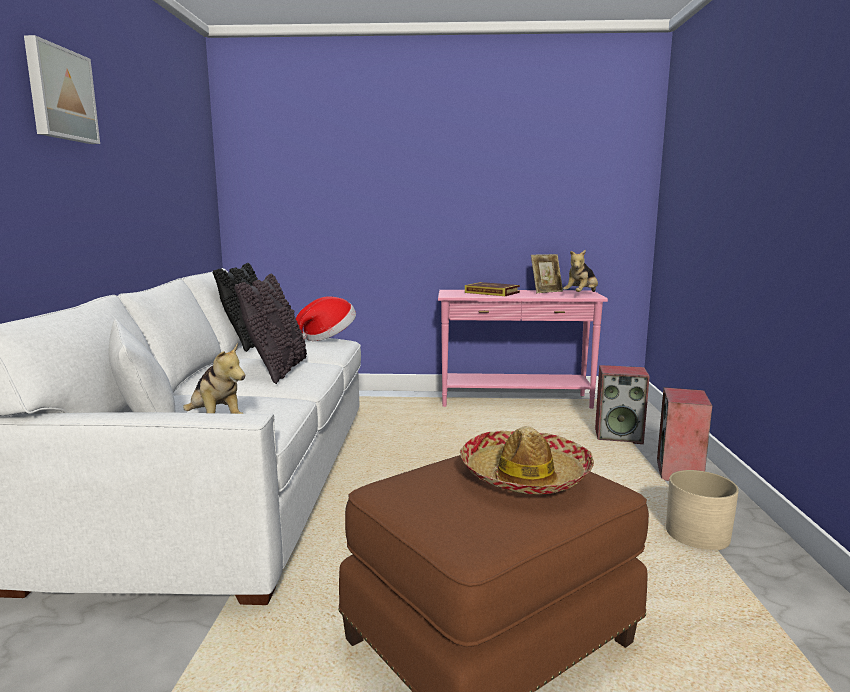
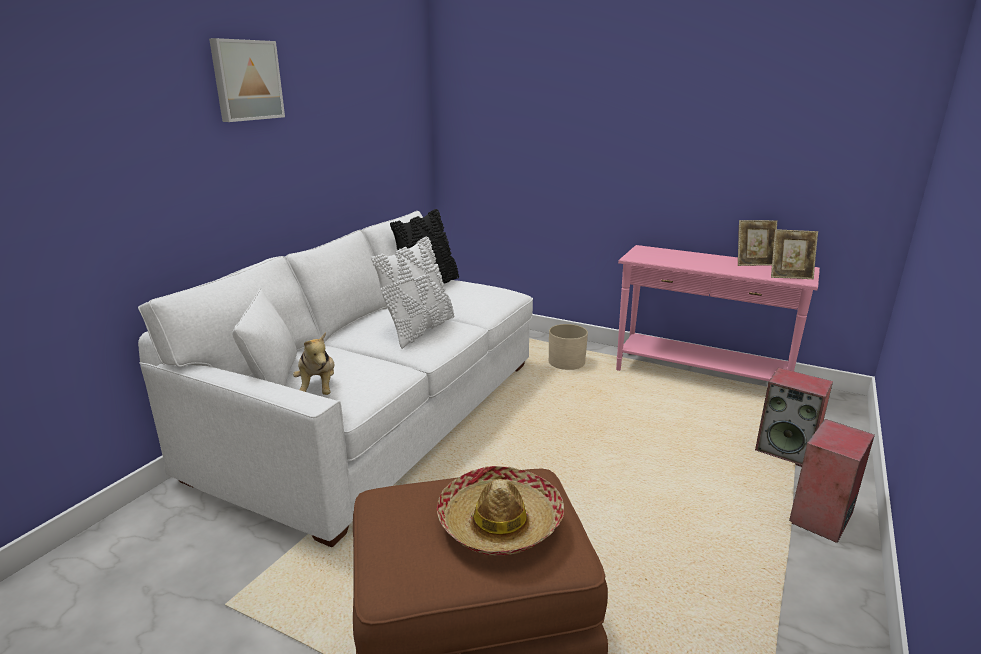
camera: 25 degrees right, 10 degrees up
black pillow [234,273,307,384] -> white pillow [371,237,454,349]
hat [296,297,356,341] -> none
book [465,282,520,296] -> none
plush toy [563,250,598,292] -> picture frame [771,229,818,279]
beige planter [666,470,739,550] -> beige planter moved to [549,324,588,370]

